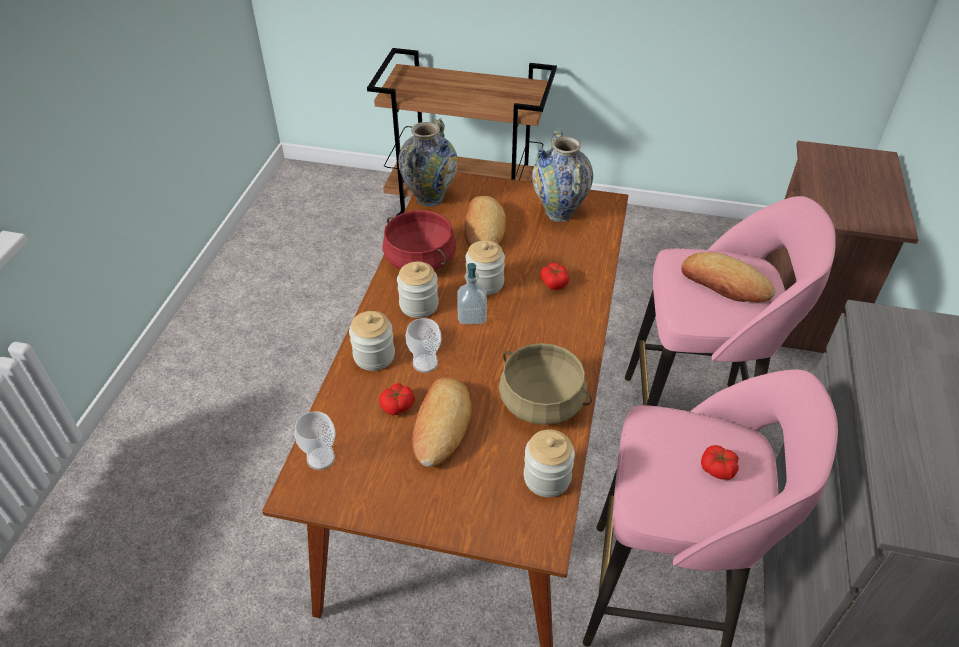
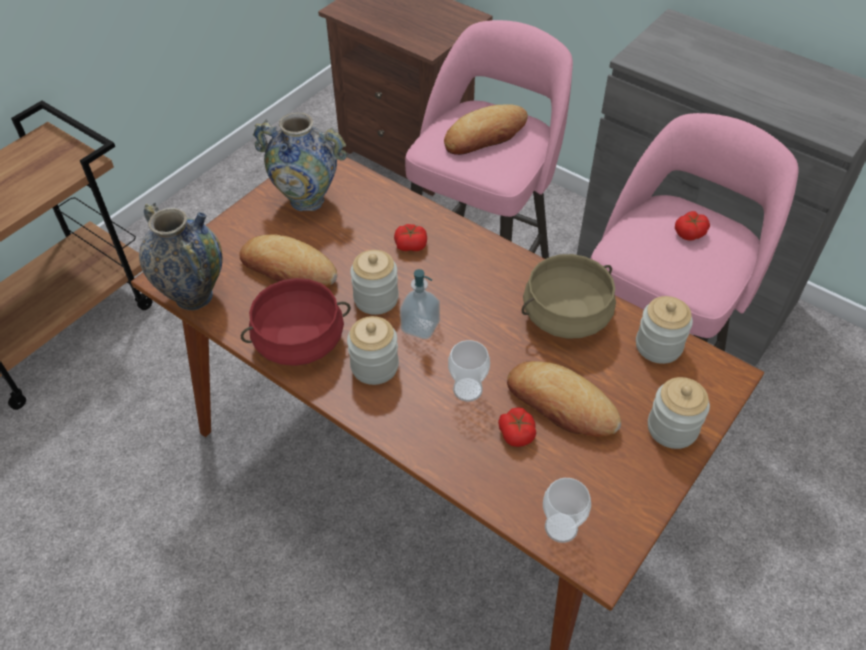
camera: 65 degrees left, 5 degrees up
jar [349,311,395,371] -> jar moved to [648,377,710,449]

